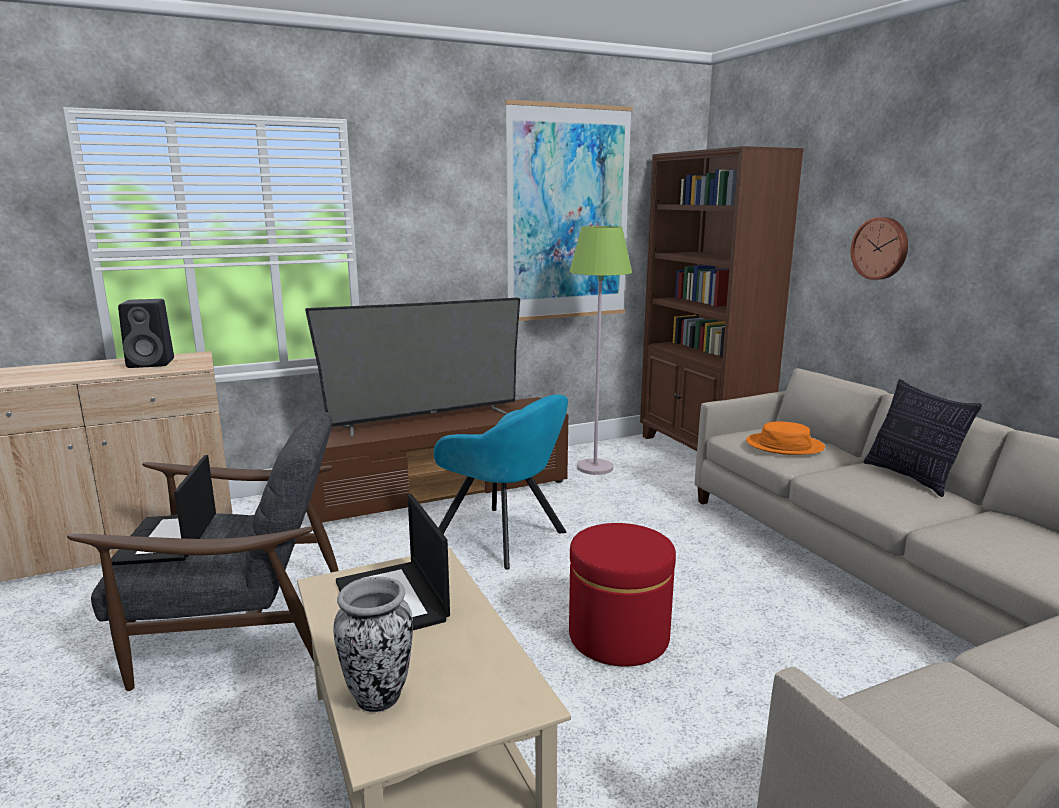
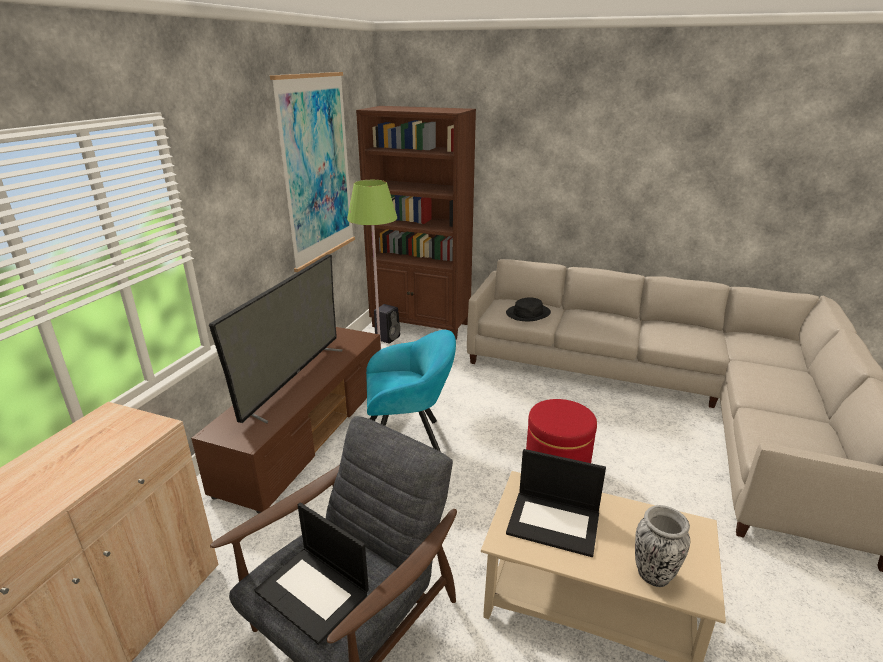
camera: 45 degrees left, 10 degrees up
black speaker [118,299,174,368] -> black speaker moved to [374,304,400,344]
orange hat [746,421,825,455] -> black hat [506,297,551,321]
wall clock [851,217,908,280] -> none
pillow [864,379,982,497] -> none

